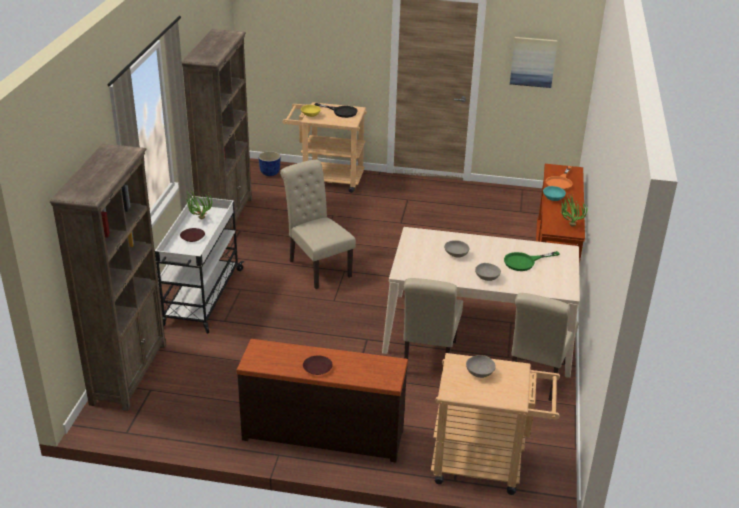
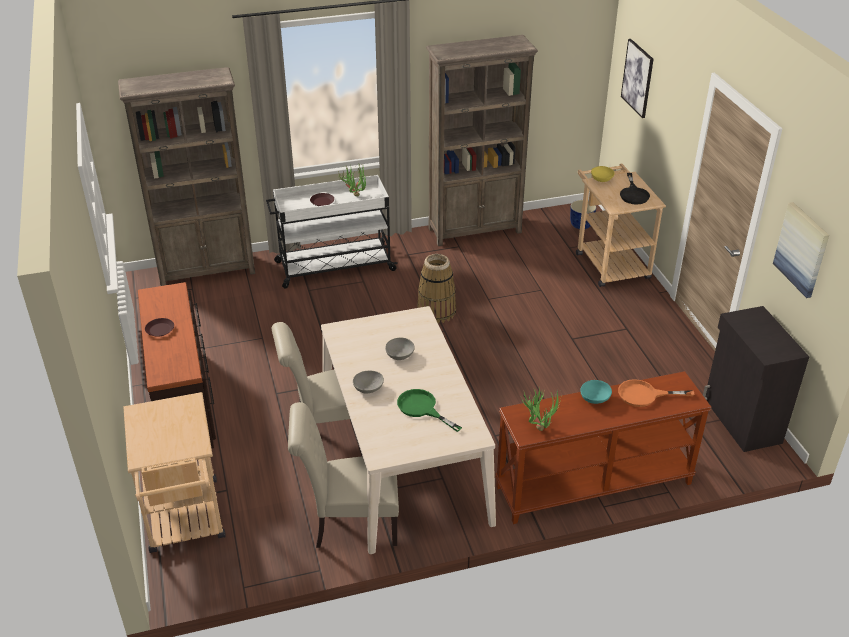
camera: 65 degrees right, 5 degrees up
beige chair [280,160,356,289] -> basket [417,254,456,324]
grey bowl [466,355,496,378] -> none
none -> picture [621,39,654,118]
none -> black cabinet [703,306,809,452]

